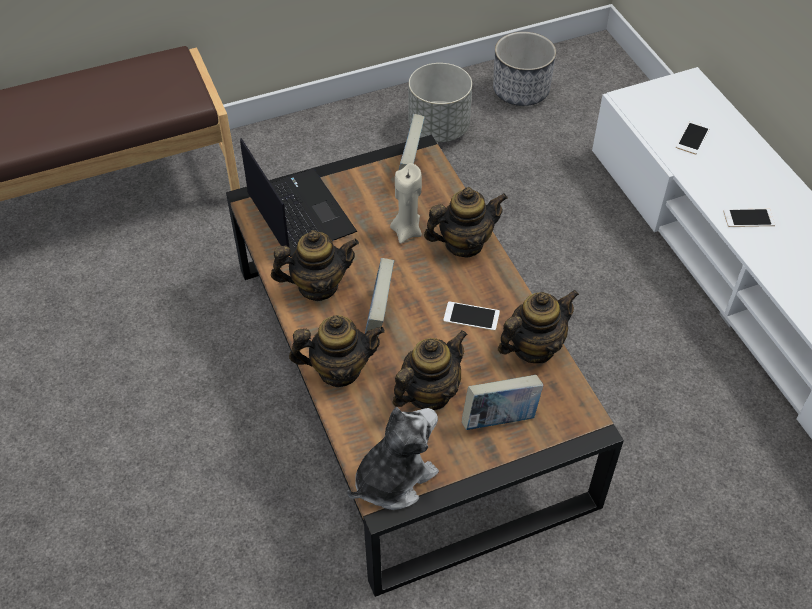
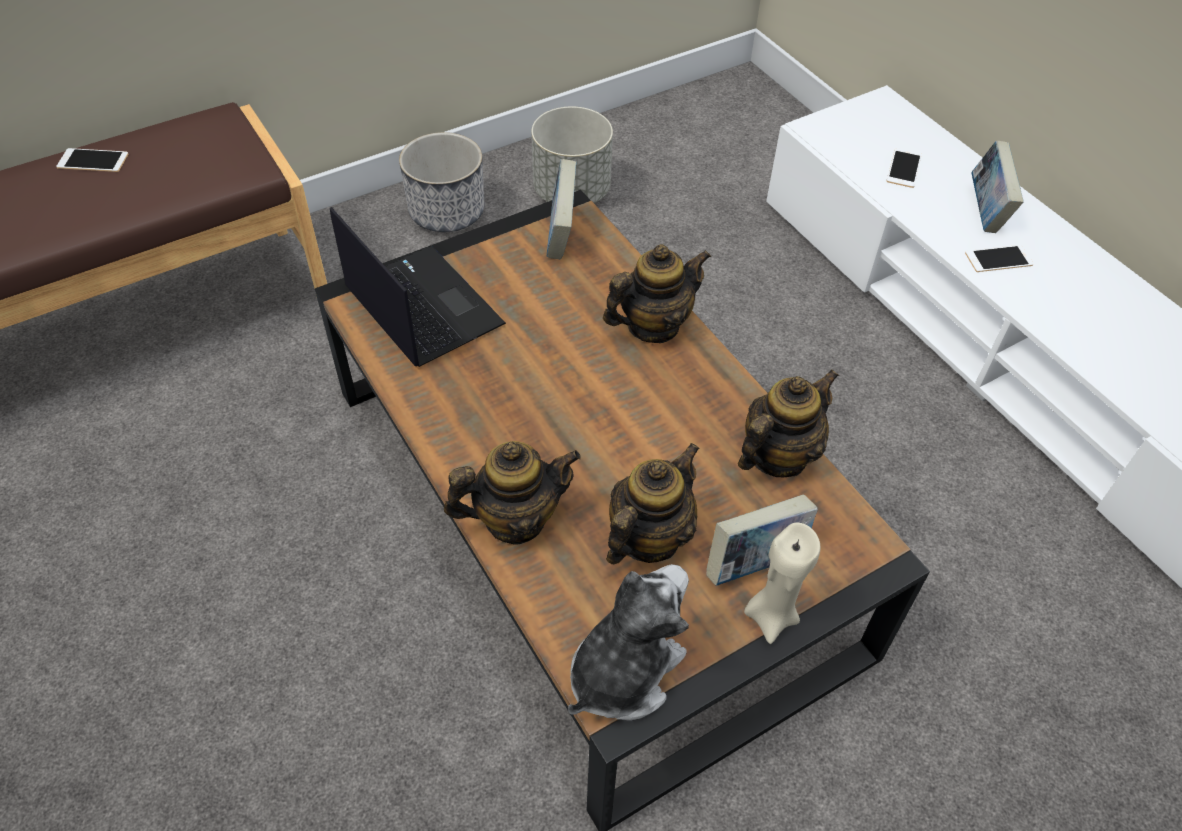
camera: 10 degrees left, 0 degrees up
teapot [271,230,359,301] -> none
book [365,258,394,336] -> book moved to [971,141,1024,233]
beige candle [390,163,422,244] -> beige candle moved to [744,522,820,644]
phone [443,301,500,331] -> phone moved to [56,148,128,172]
planter [493,32,556,106] -> planter moved to [399,132,484,232]

